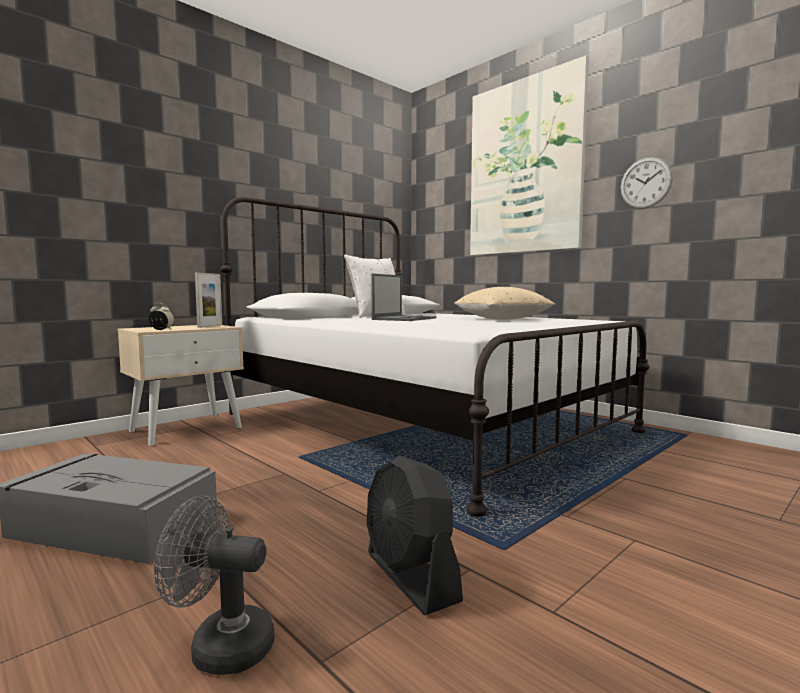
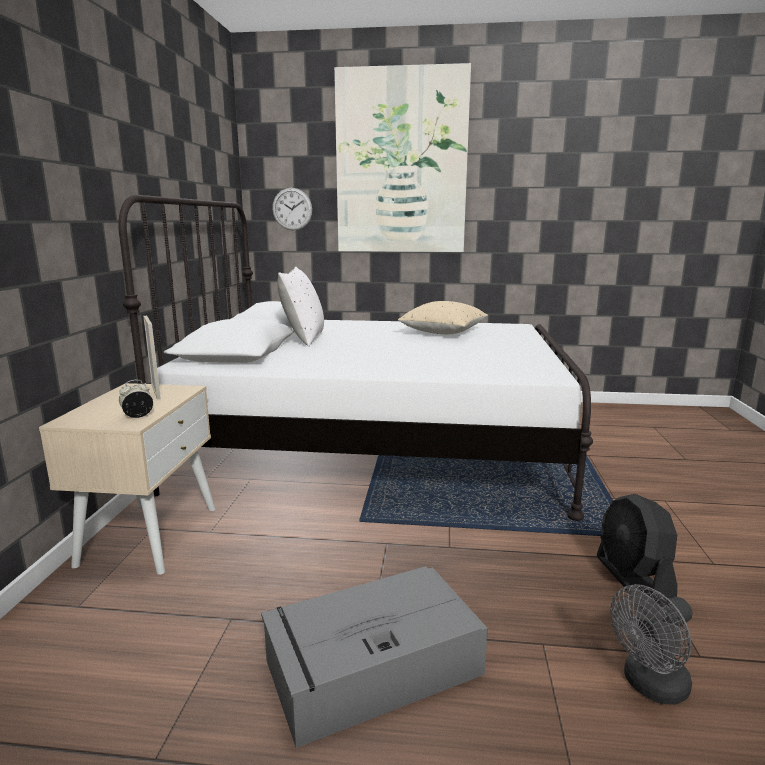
camera: 40 degrees left, 10 degrees up
black fan [367,455,463,615] -> black fan turned 60 degrees clockwise [597,494,677,604]
laptop [371,274,436,321] -> none
wall clock [620,157,673,209] -> wall clock moved to [272,188,312,230]

